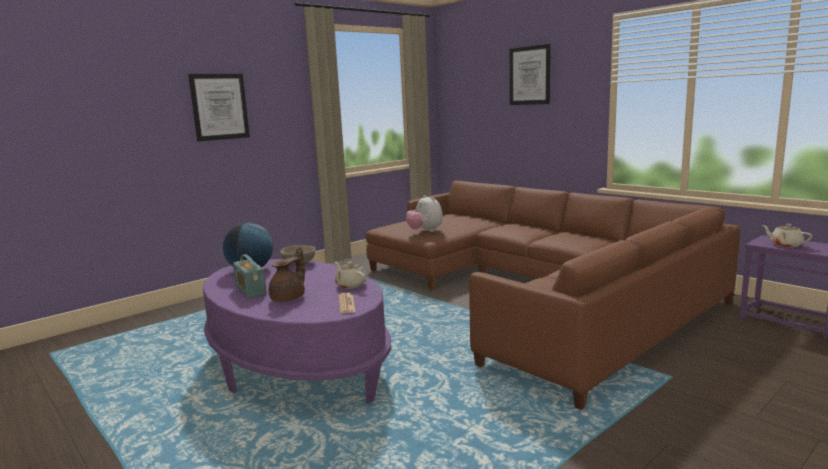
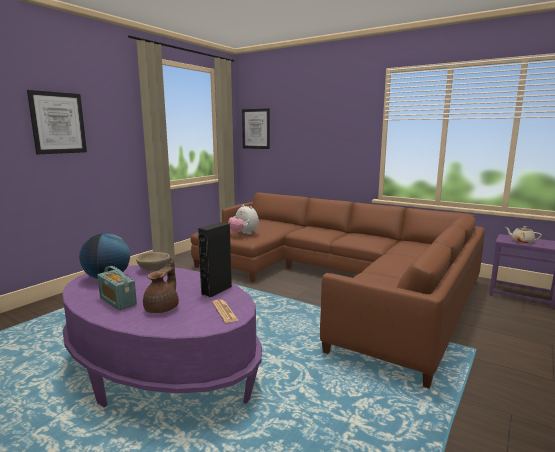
camera: 15 degrees left, 0 degrees up
beige teapot [335,262,366,289] -> black speaker [198,222,232,298]
picture [510,44,551,105] -> picture moved to [242,108,270,149]

